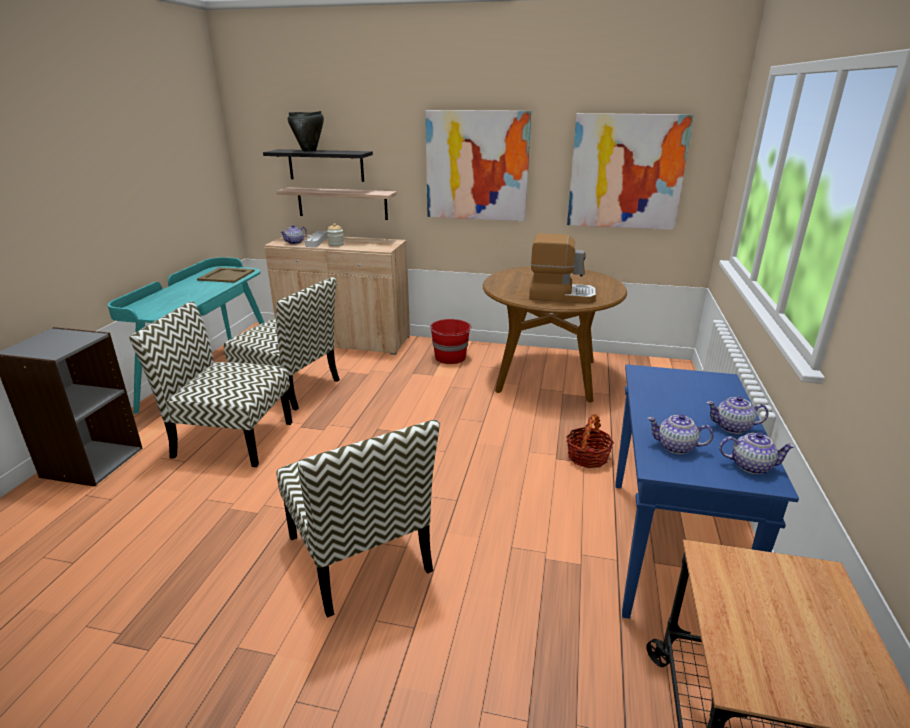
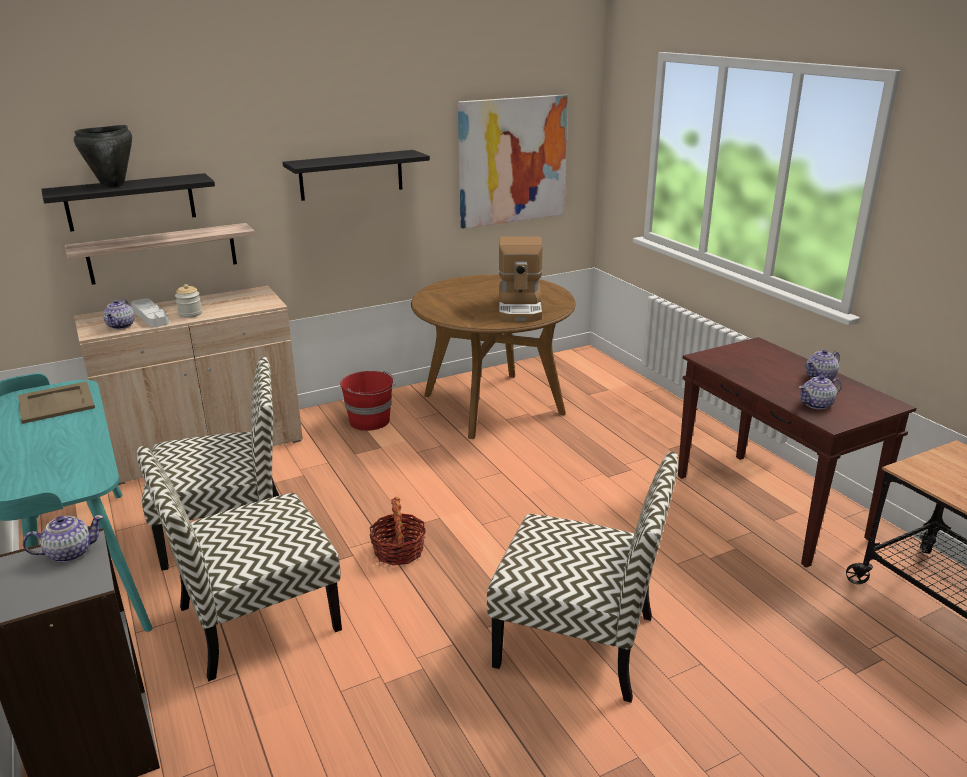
camera: 40 degrees left, 0 degrees up
picture [425,110,531,221] -> black shelf [282,150,430,201]
coffee machine [529,233,596,304] -> coffee machine turned 120 degrees clockwise [499,237,542,322]
basket [566,414,614,468] -> basket moved to [369,497,426,565]
blue console table [615,364,799,619] -> brown console table [678,337,916,568]
teapot [719,432,795,474] -> teapot moved to [23,515,104,562]

